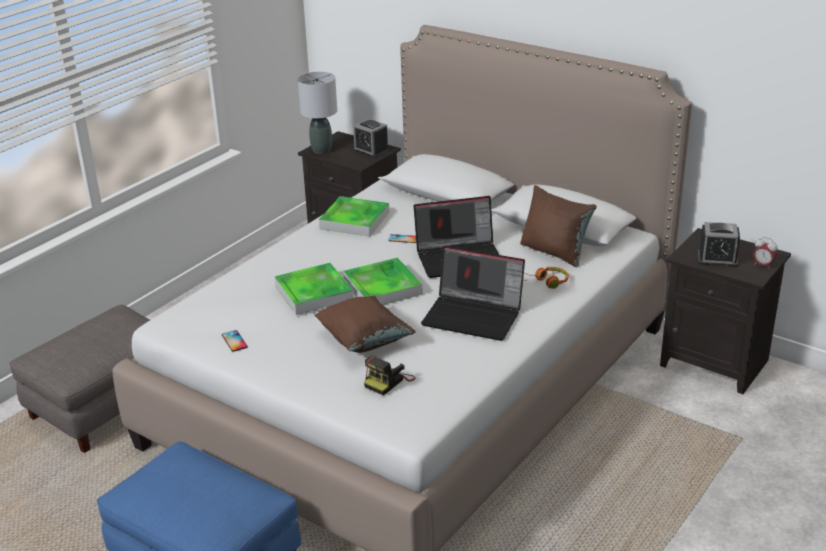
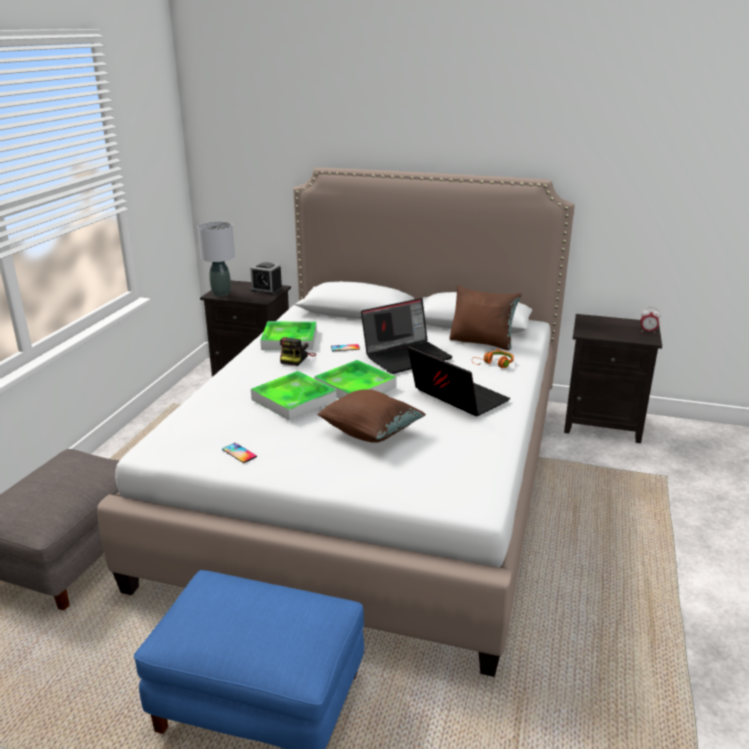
camera: 20 degrees left, 5 degrees down
camera [364,356,415,395] -> camera moved to [280,337,316,366]
laptop [421,246,525,341] -> laptop turned 135 degrees counterclockwise [408,346,510,416]
alarm clock [697,222,740,267] -> none

